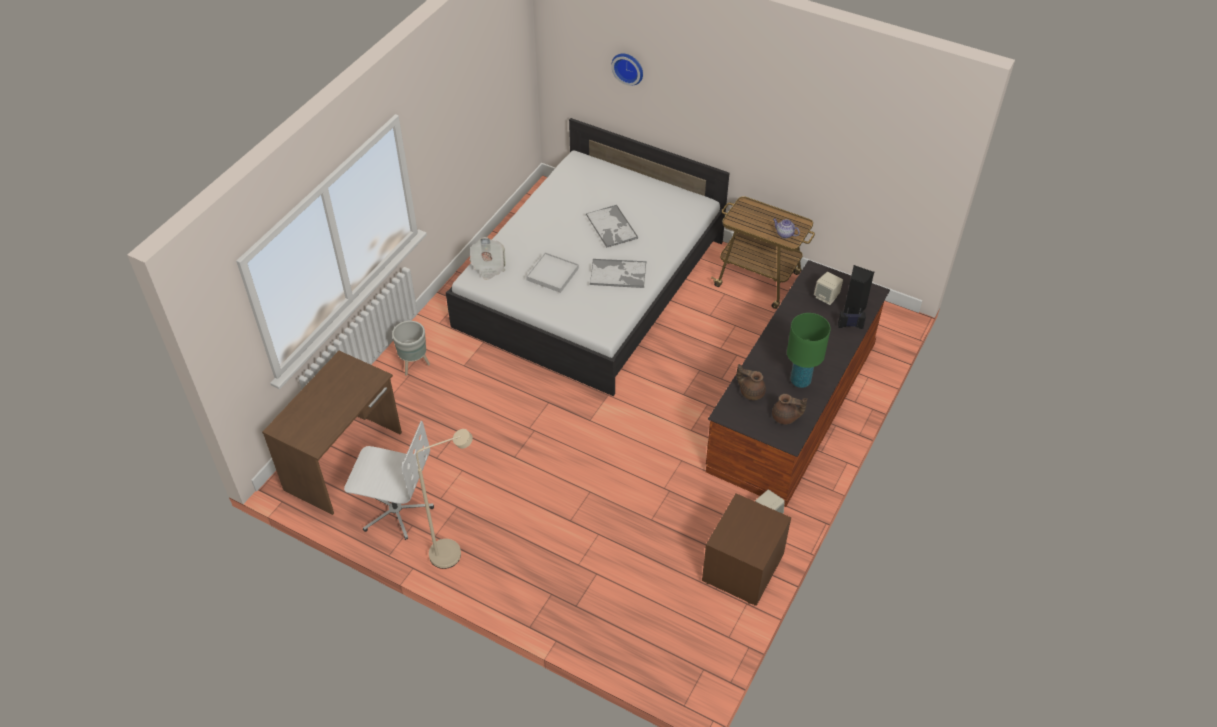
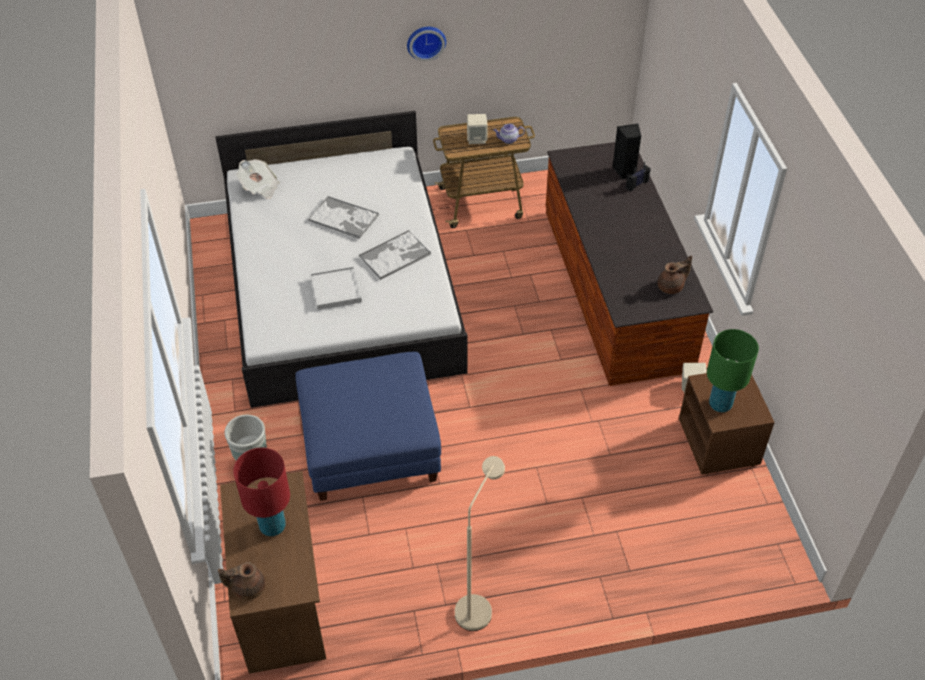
camera: 40 degrees left, 0 degrees up
white office chair [344,421,434,540] -> none
newspaper [470,237,506,280] -> newspaper moved to [236,159,280,199]
wall clock [612,54,643,86] -> wall clock moved to [407,27,446,61]
brown teapot [736,364,766,400] -> brown teapot moved to [218,562,265,600]
green table lamp [787,313,831,388] -> green table lamp moved to [707,329,759,412]
beige speaker [814,272,843,305] -> beige speaker moved to [467,114,488,144]
none -> red table lamp [233,448,290,536]
none -> blue ottoman [295,352,441,501]

